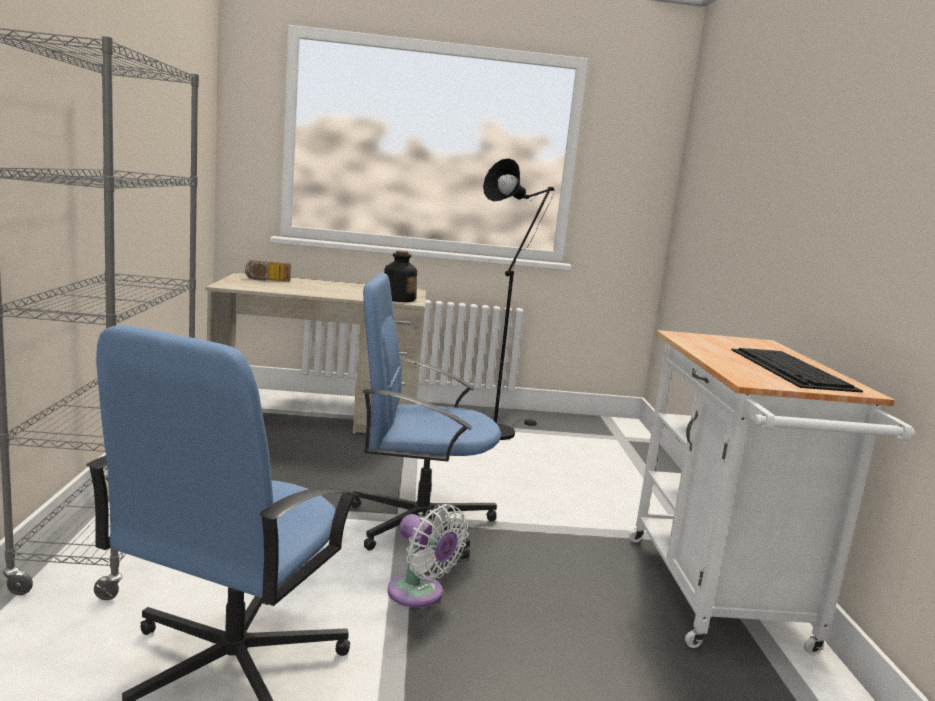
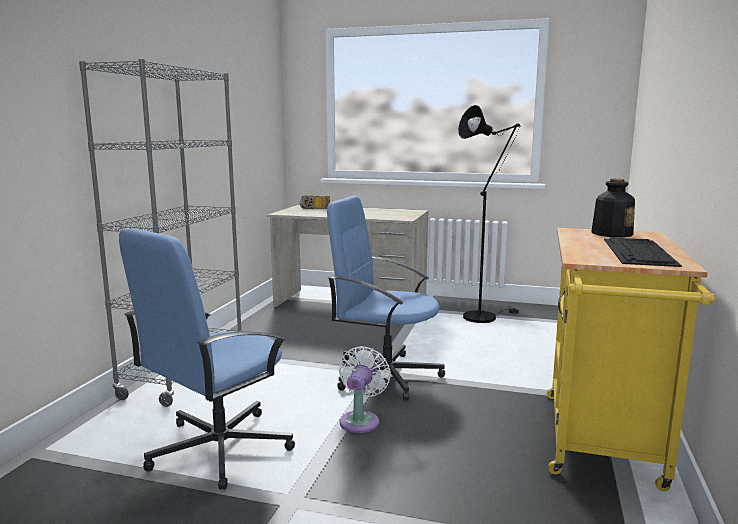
camera: 20 degrees right, 0 degrees up
bottle [384,251,417,302] -> bottle moved to [591,179,635,237]
white fan [388,504,468,608] -> white fan turned 135 degrees counterclockwise [339,346,391,433]
white cart [629,330,915,655] -> yellow cart [547,228,715,491]

